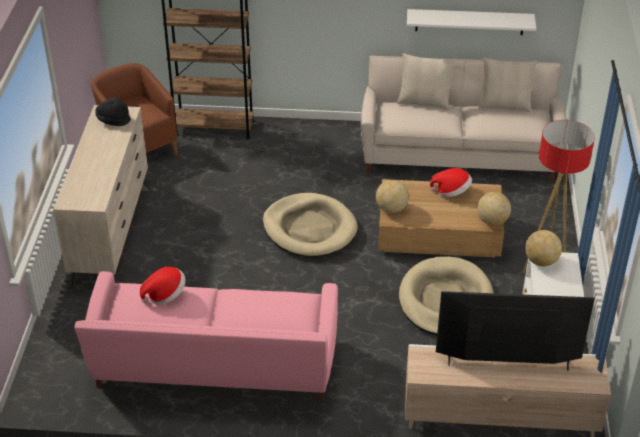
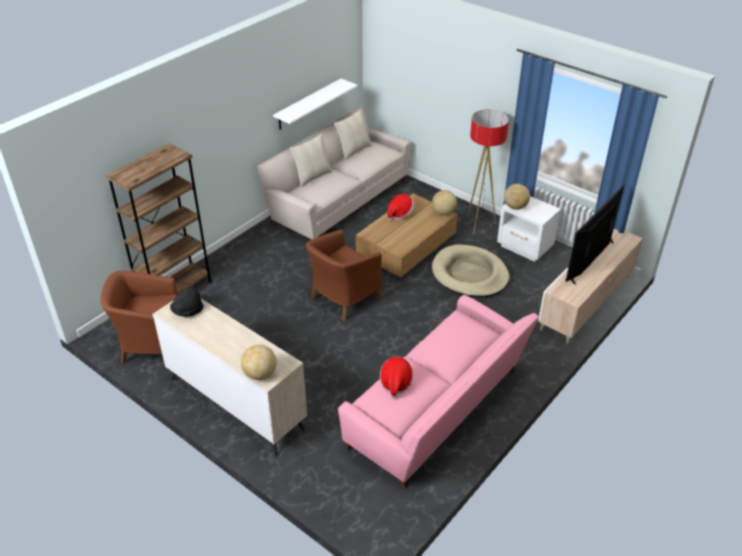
camera: 55 degrees left, 0 degrees up
beige dog bed [263,193,358,257] -> brown armchair [306,230,382,321]
globe [376,180,409,213] -> globe moved to [241,345,277,380]

